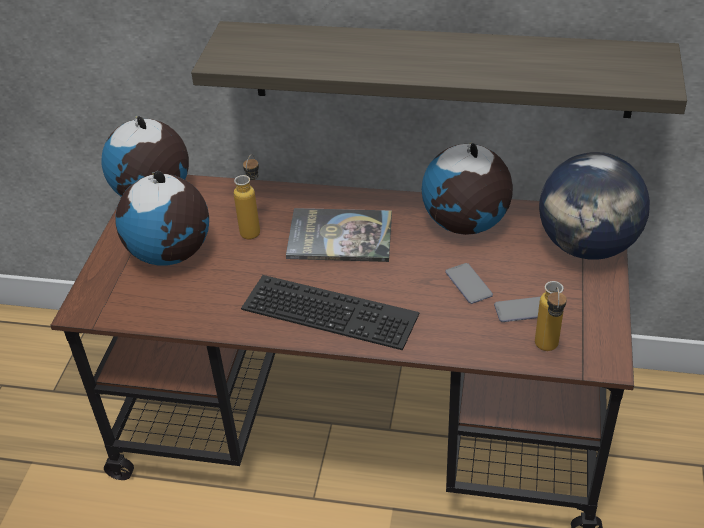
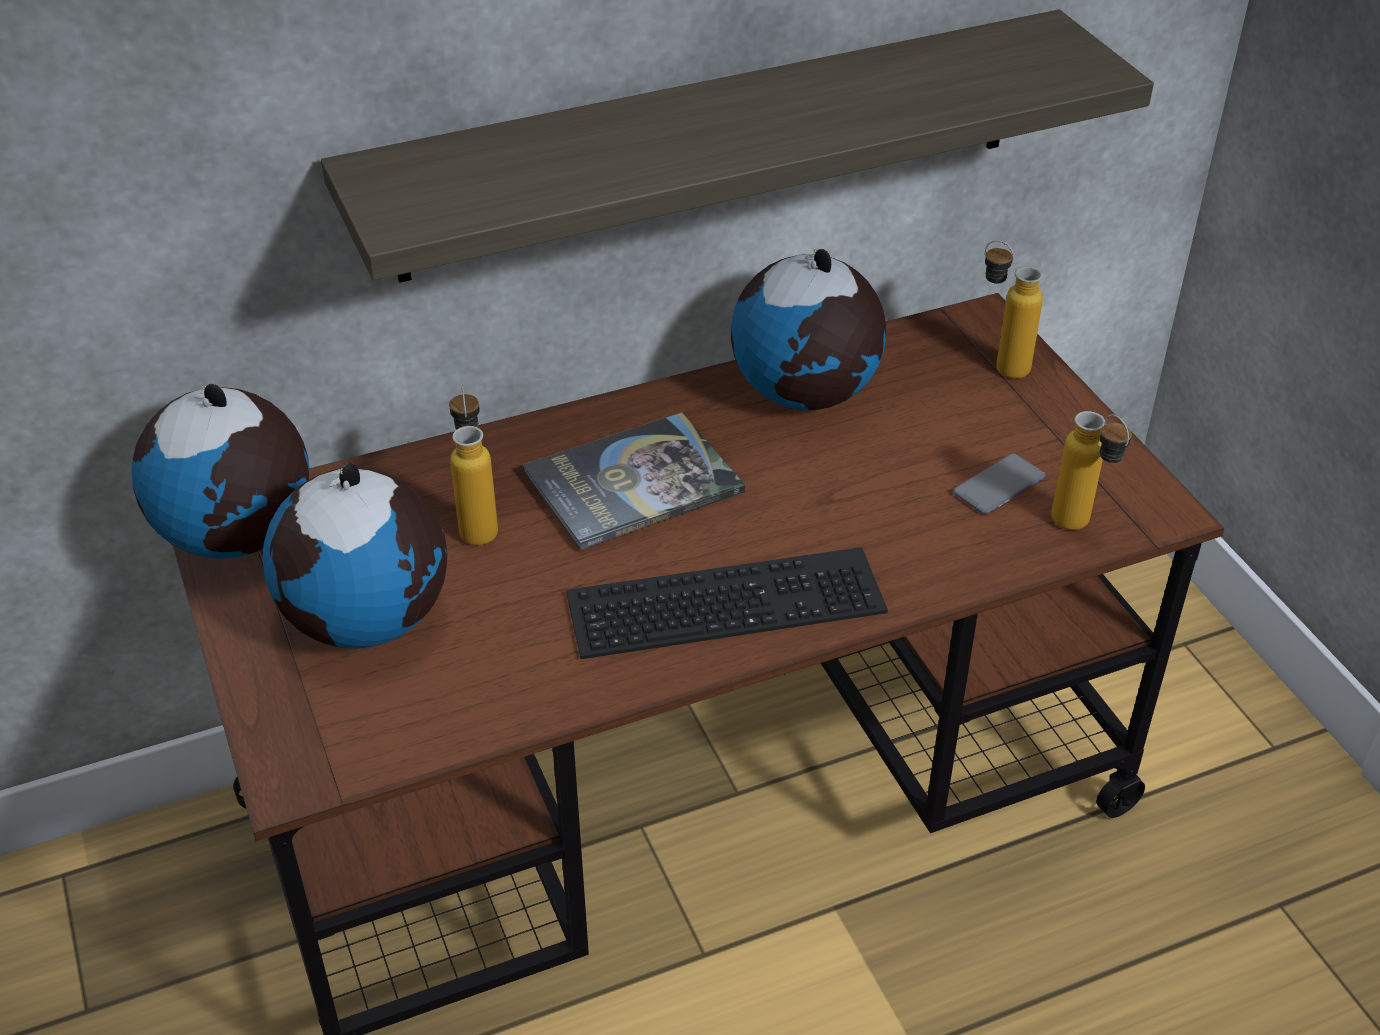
camera: 35 degrees left, 0 degrees up
phone [445,263,493,304] -> none
globe [539,152,650,260] -> bottle [985,240,1043,379]

